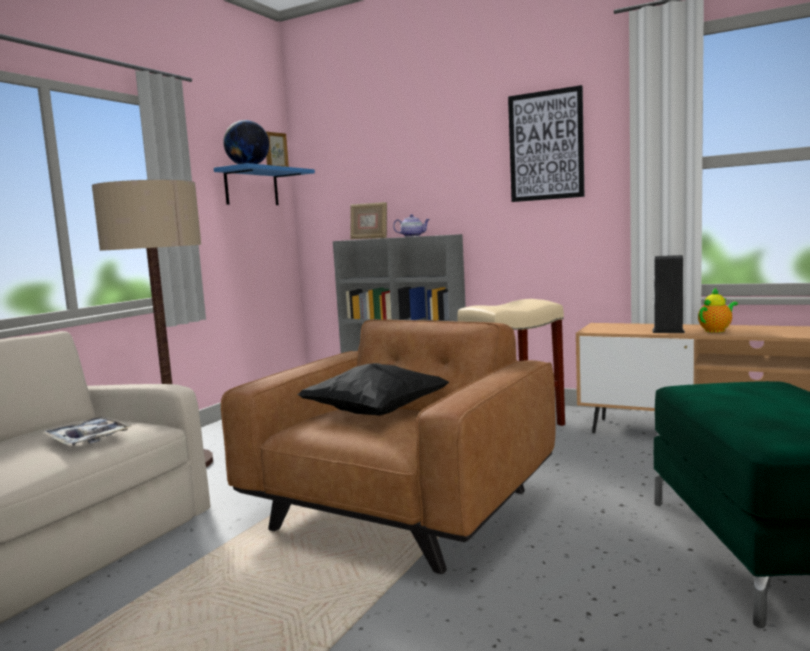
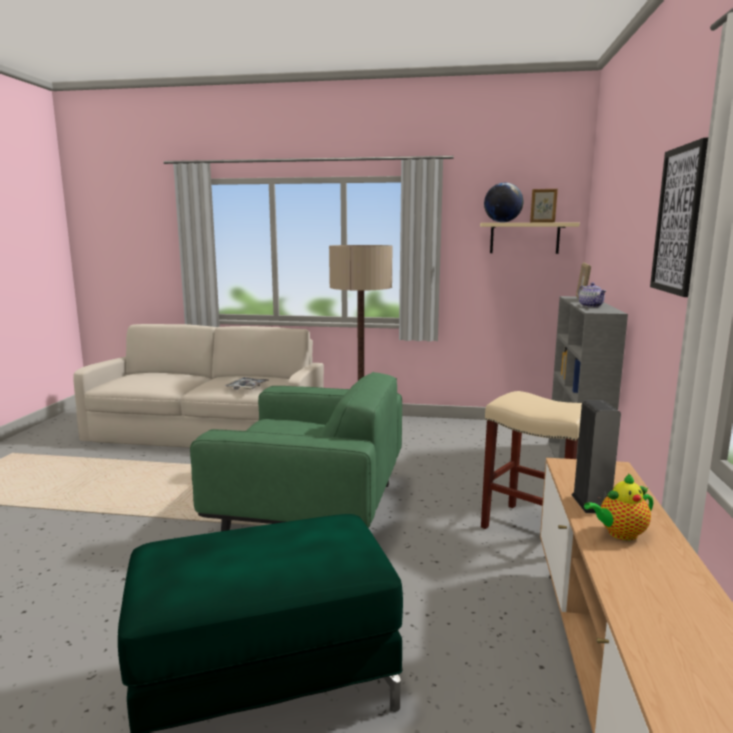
camera: 70 degrees right, 5 degrees up
blue shelf [214,163,315,205] -> beige shelf [480,223,580,254]
brown armchair [221,319,556,574] -> green armchair [190,372,402,531]
black pillow [297,363,449,416] -> none
teapot [698,288,738,333] -> teapot turned 120 degrees clockwise [584,473,653,541]

